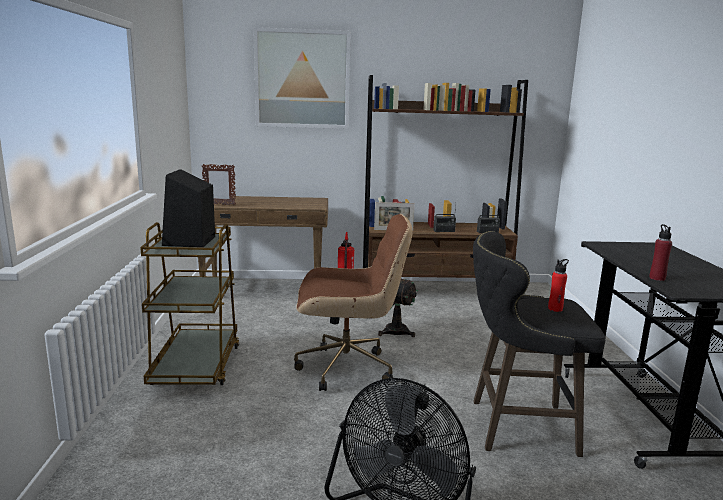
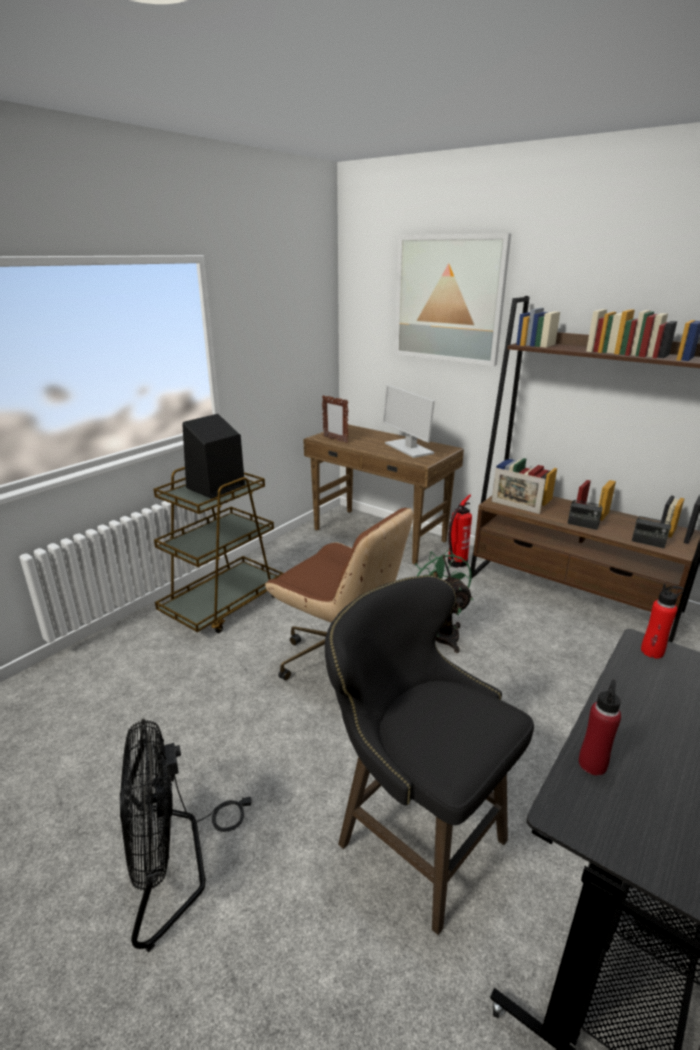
camera: 40 degrees right, 10 degrees up
red bottle [548,259,569,312] -> red bottle moved to [641,584,684,658]
none -> monitor [383,385,435,458]

